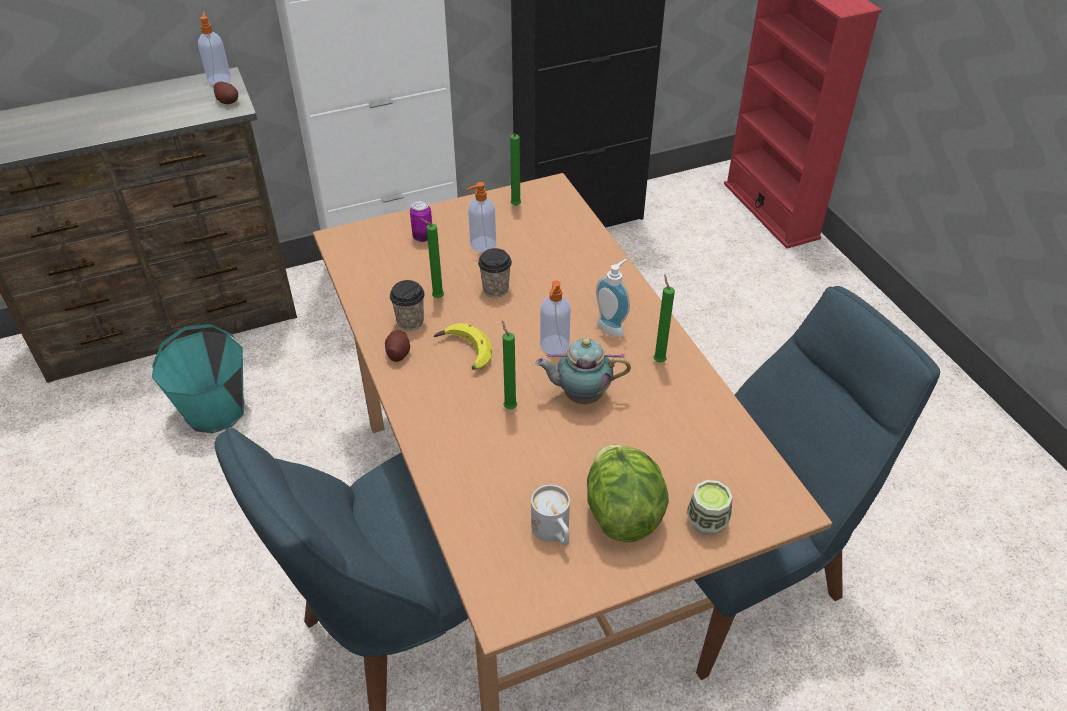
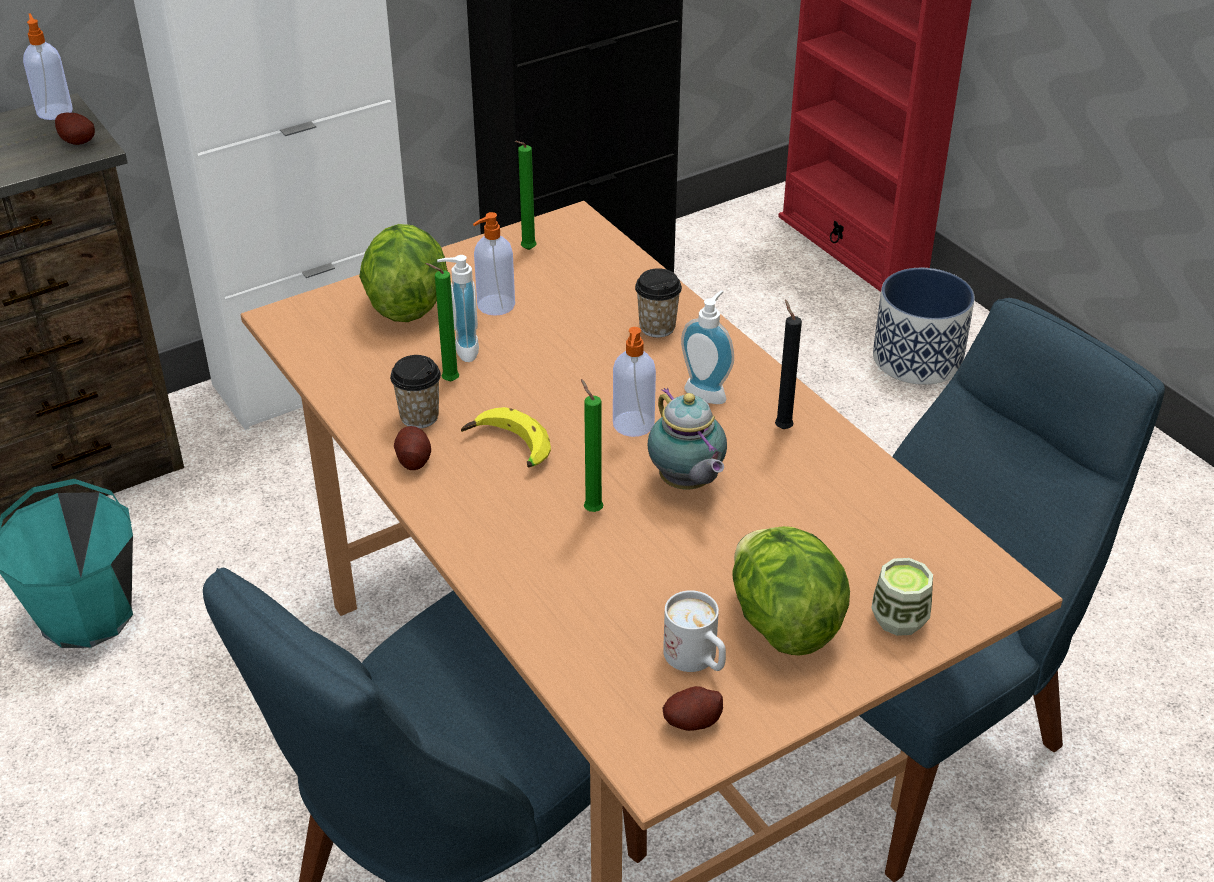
camera: 10 degrees left, 5 degrees down
can [410,200,432,242] -> lettuce [359,224,448,322]
cup [478,248,512,297] -> cup moved to [635,268,682,337]
teapot [535,338,631,404] -> teapot turned 105 degrees counterclockwise [647,387,727,490]
green candle [653,274,675,362] -> black candle [775,299,802,429]
none -> soap dispenser [437,255,479,362]
none -> potato [662,686,723,731]
none -> planter [873,268,975,385]

